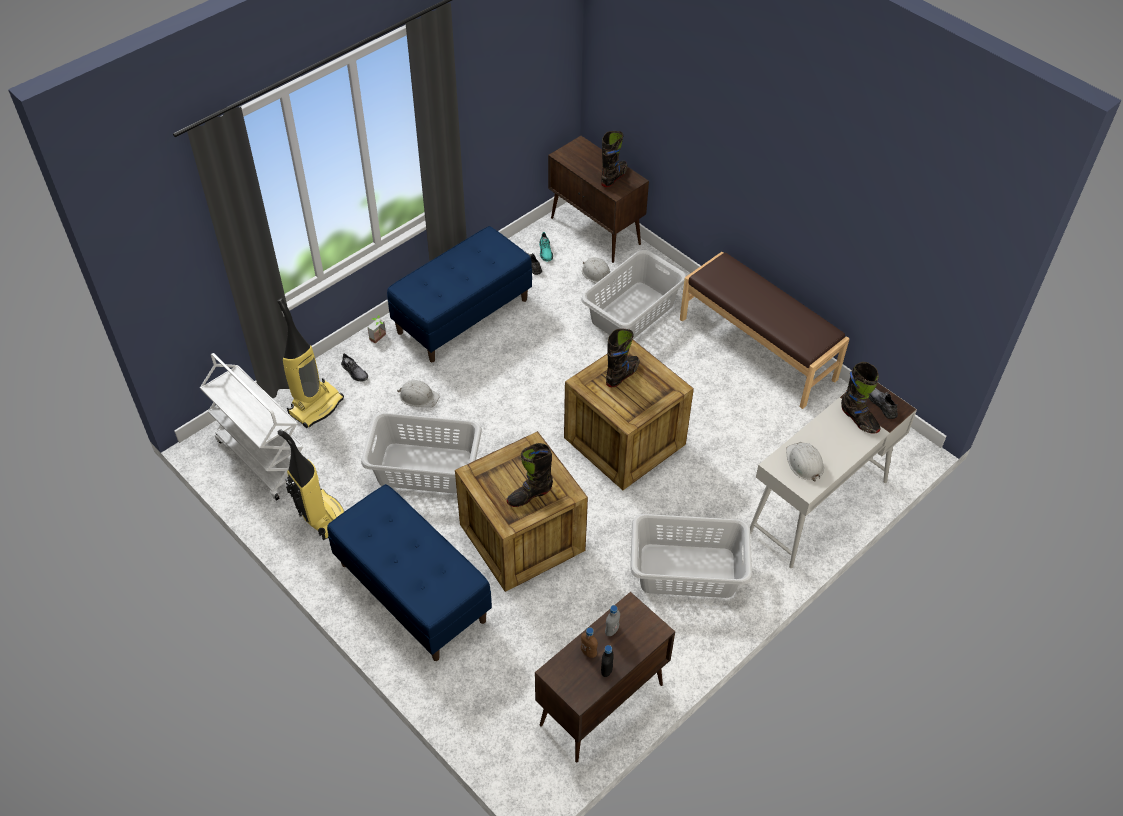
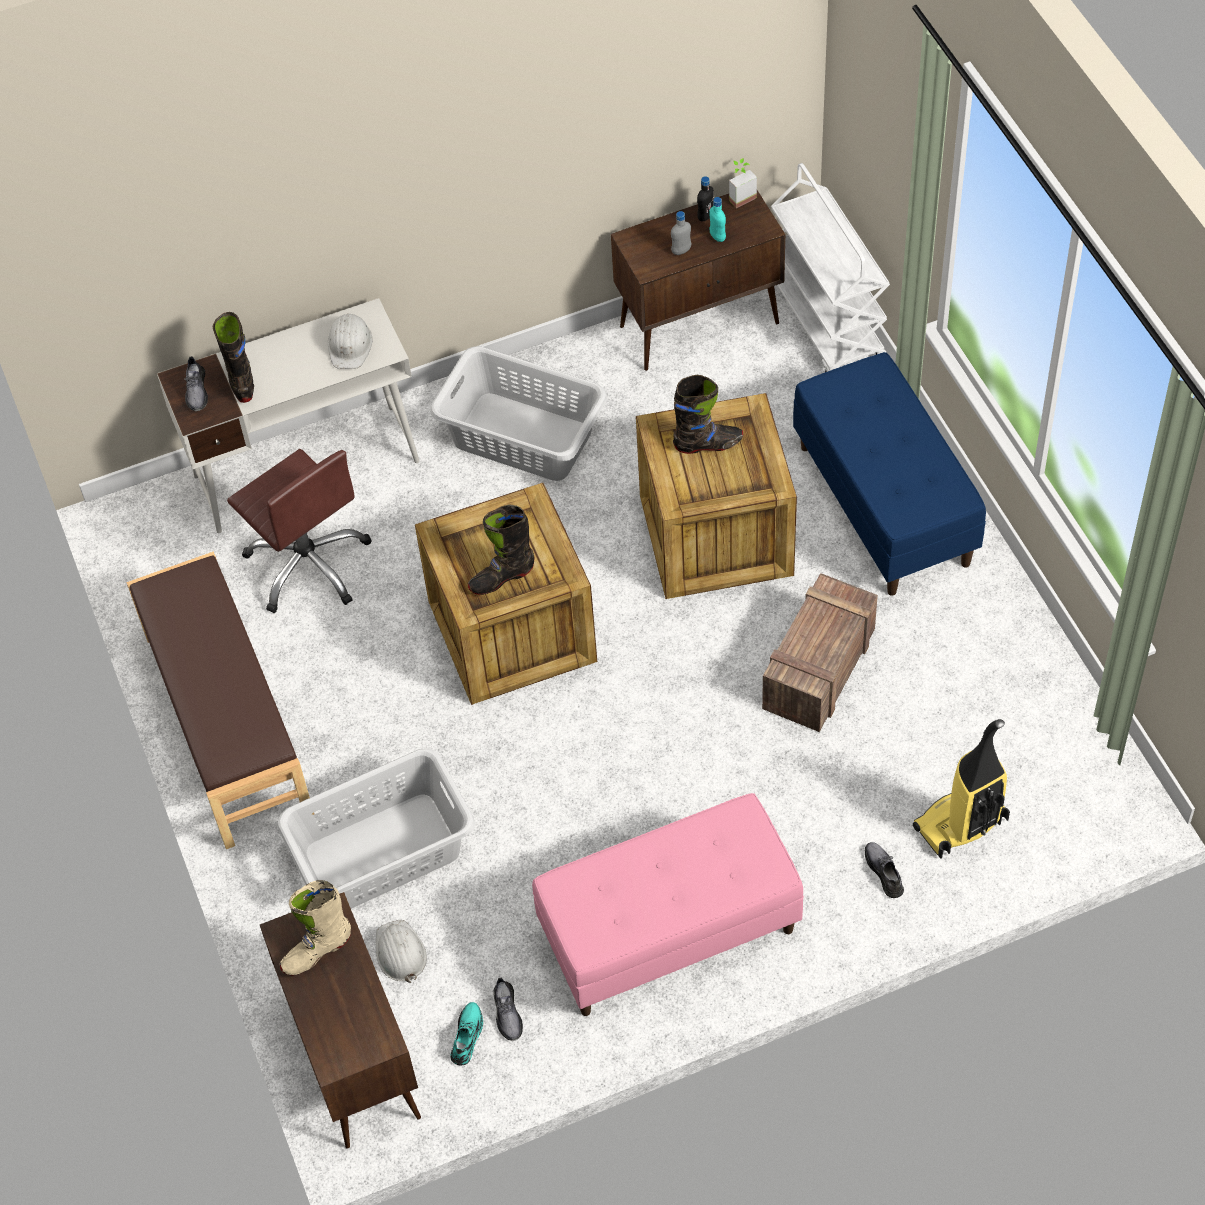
camera: 155 degrees left, 5 degrees up
white cart [200,353,303,500] -> white cart moved to [771,163,890,372]
vacuum cleaner [278,430,345,540] -> none
grey laundry basket [361,413,482,494] -> crate [762,573,878,732]
potted plant [368,315,386,344] -> potted plant moved to [729,158,757,208]
blue bench [387,226,532,362] -> pink bench [532,793,804,1016]
white hard hat [397,380,439,407] -> none
brown bottle [581,627,598,658] -> turquoise bottle [709,197,726,242]
black boot [601,131,627,187] -> beige boot [280,880,351,976]
none -> brown office chair [227,449,372,613]

